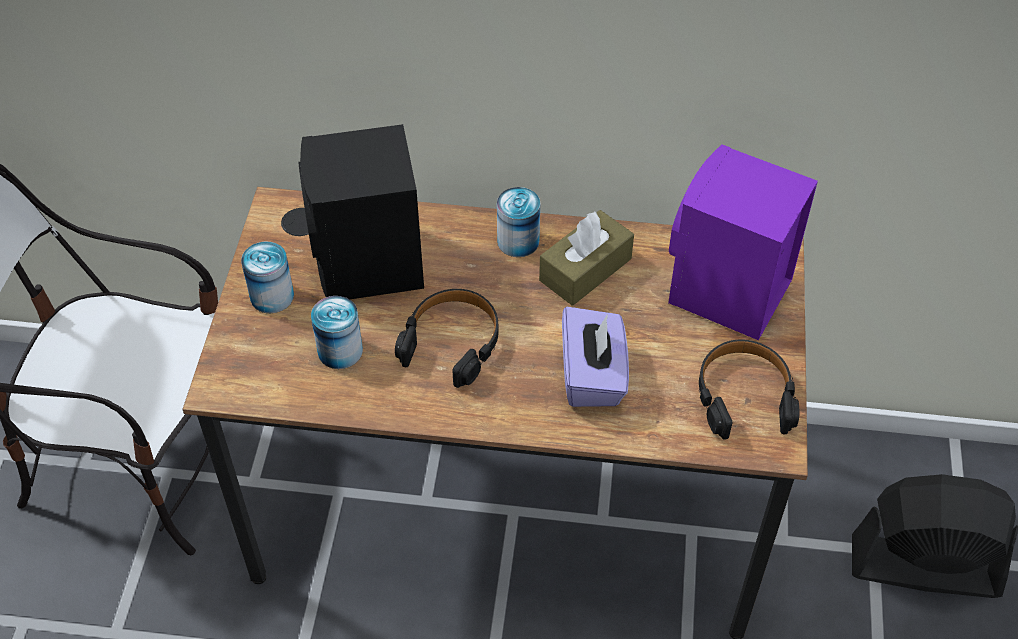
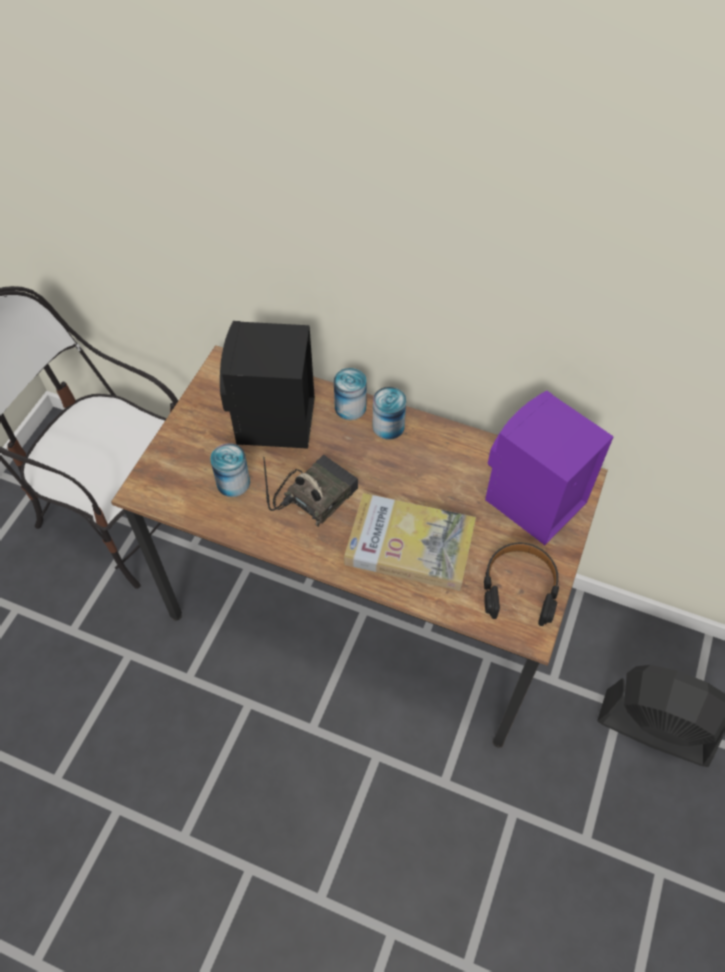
camera: 15 degrees right, 5 degrees up
can [241,241,294,313] -> can moved to [334,368,367,420]
black headphones [395,289,498,388] -> radio [263,455,358,527]
brown tissue box [539,210,634,306] -> none
purple tissue box [562,307,629,407] -> book [344,493,476,591]

